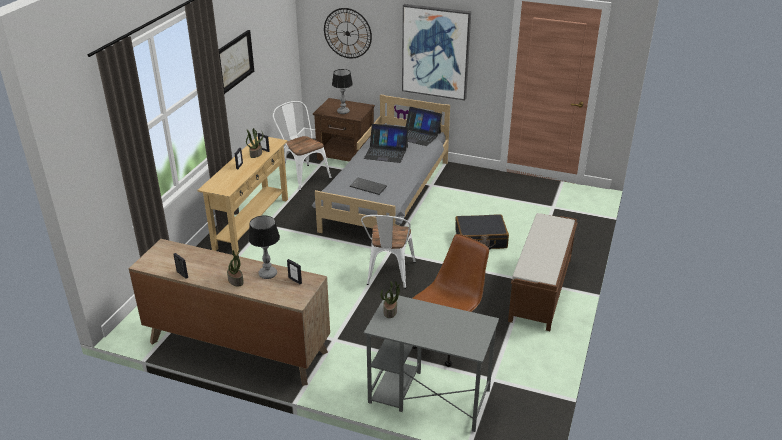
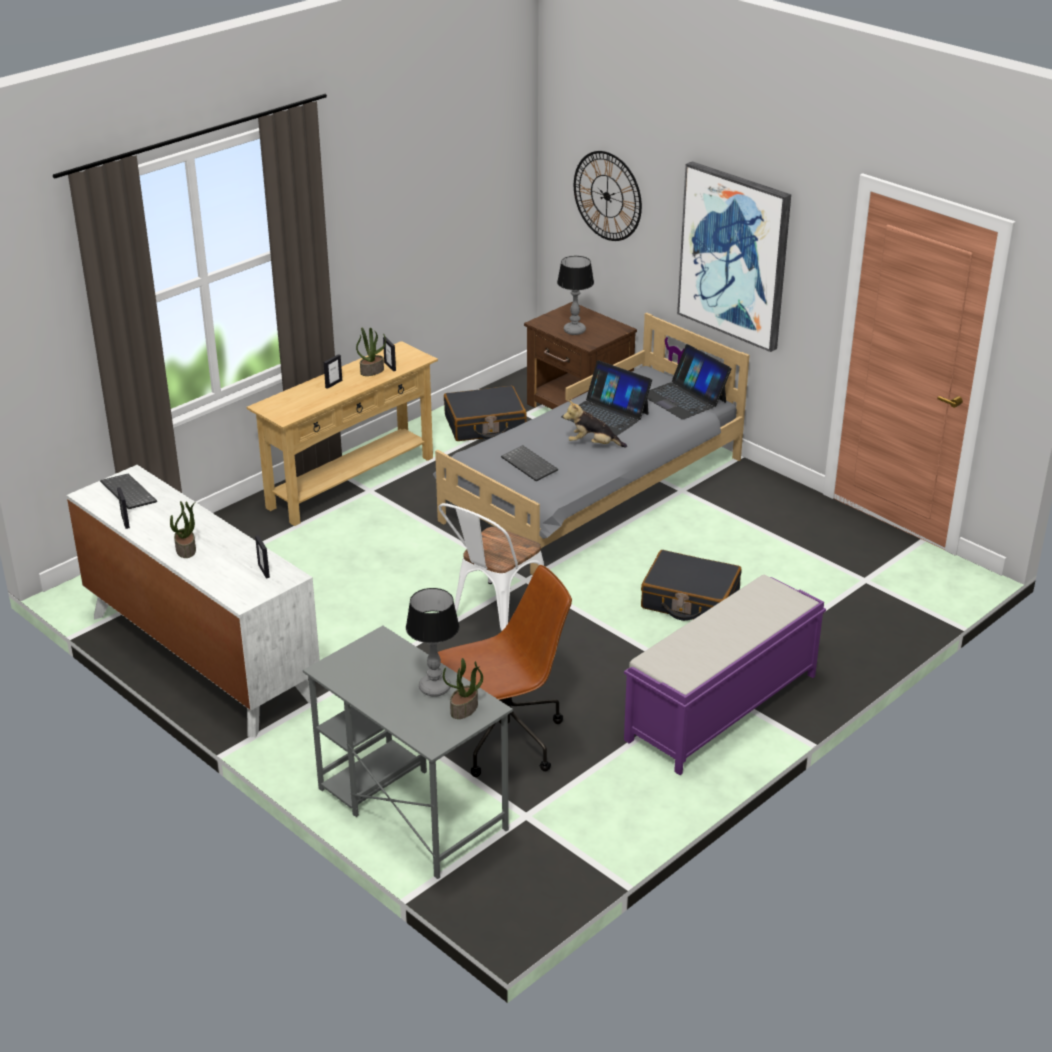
camera: 25 degrees right, 0 degrees up
brown dresser [129,239,330,386] -> white dresser [66,465,320,738]
picture [219,30,254,94] -> none
table lamp [248,215,280,279] -> table lamp moved to [406,588,459,697]
white chair [273,101,332,191] -> black suitcase [444,386,527,441]
potted plant [380,281,402,318] -> potted plant moved to [443,658,483,719]
brown bench [508,213,577,331] -> purple bench [624,575,826,775]
none -> keyboard [100,473,157,509]
none -> plush toy [563,400,627,447]

